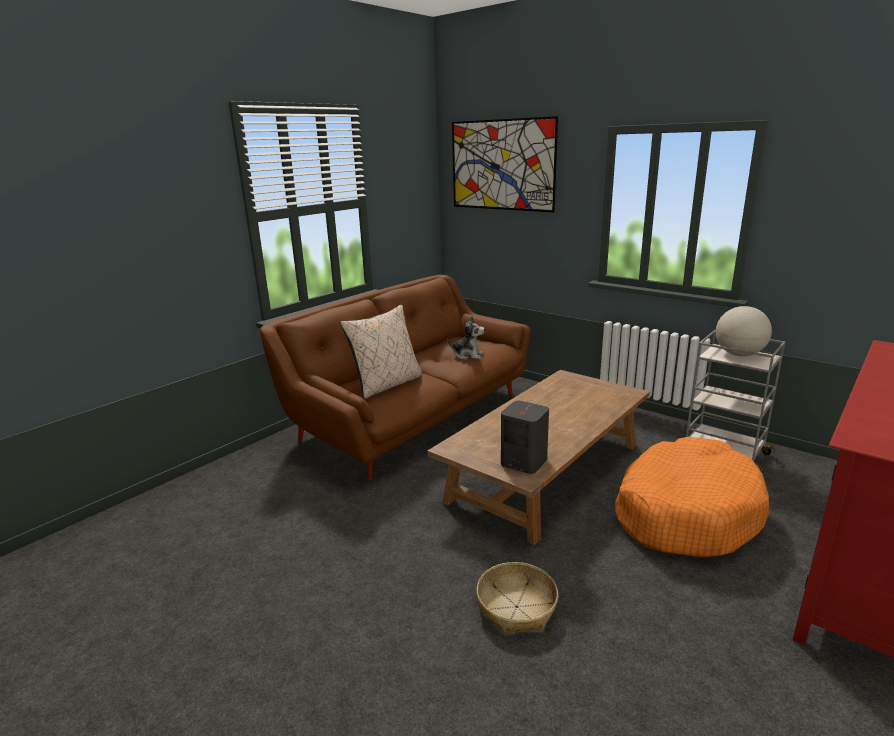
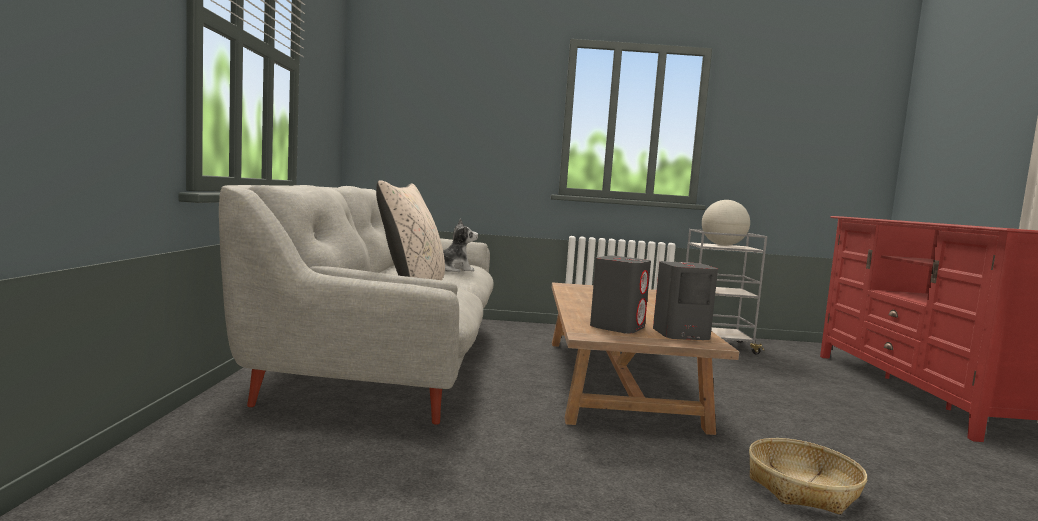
camera: 40 degrees left, 15 degrees down
brown sofa [260,275,531,481] -> grey sofa [219,185,494,425]
picture [452,116,558,213] -> none
orange dog bed [615,437,769,557] -> none
none -> grey speaker [590,256,651,334]

